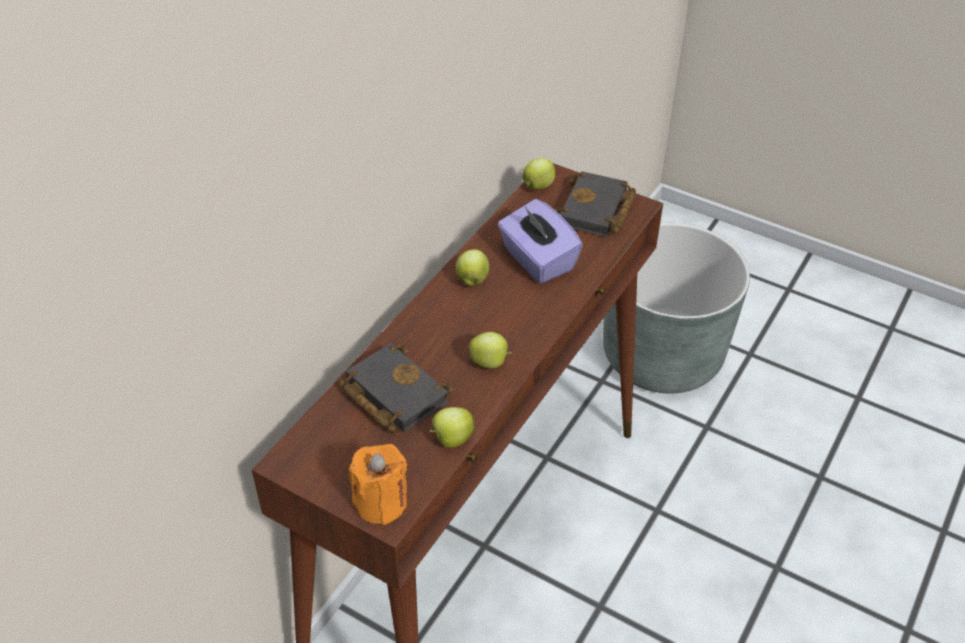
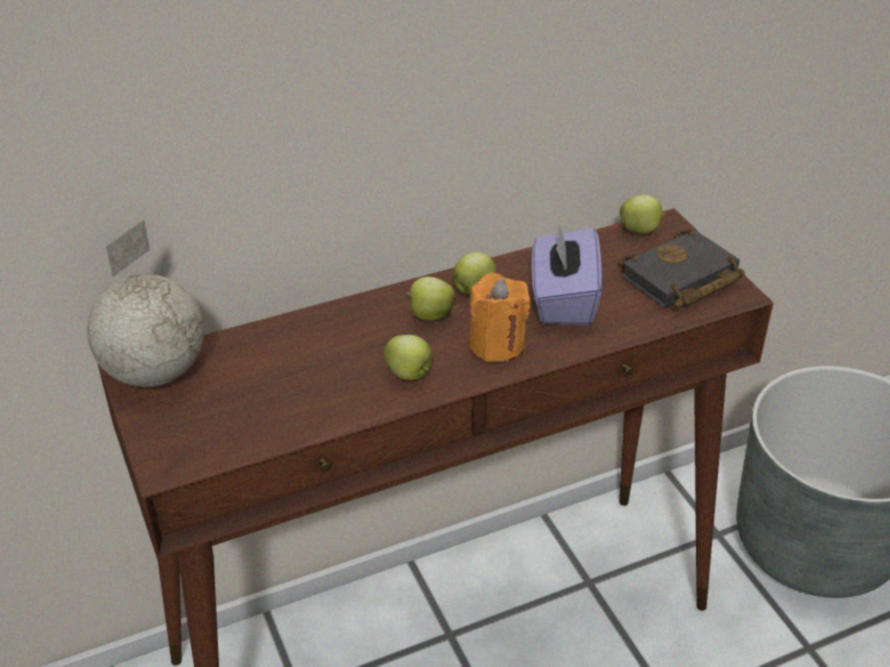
camera: 35 degrees right, 5 degrees down
black book [340,343,454,433] -> none
orange candle [349,444,407,525] -> orange candle moved to [469,273,530,362]
apple [429,407,475,448] -> apple moved to [406,277,455,321]
none -> globe [87,220,204,387]

